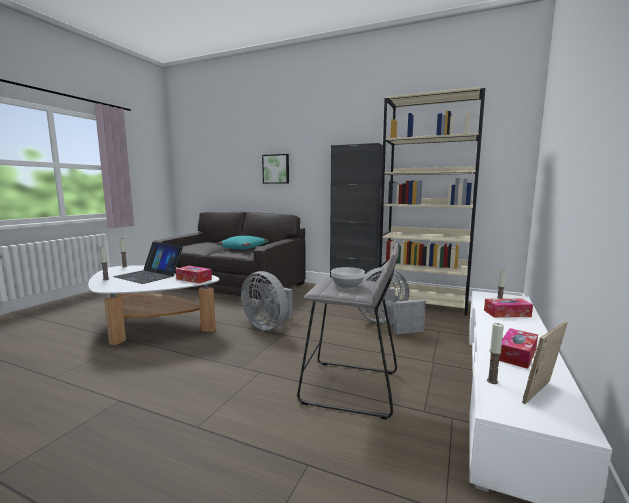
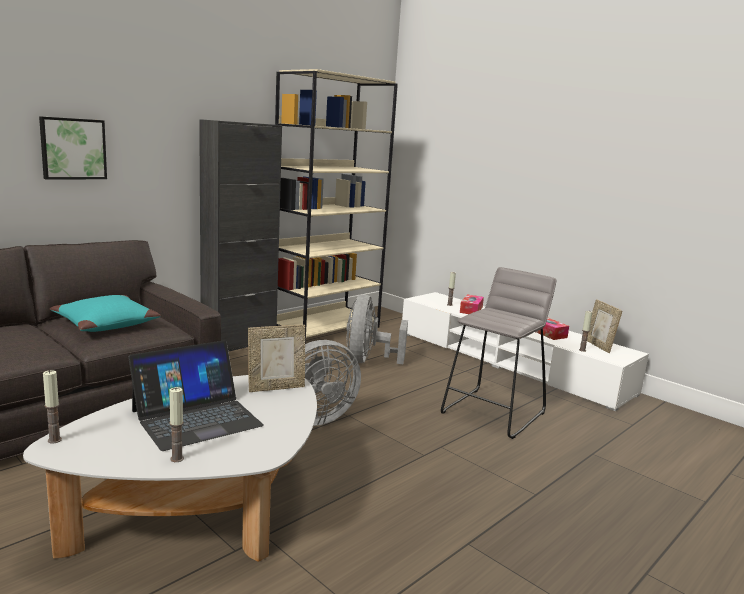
camera: 70 degrees left, 5 degrees up
tissue box [176,266,212,283] -> picture frame [248,325,305,392]
bowl [331,267,365,289] -> none

